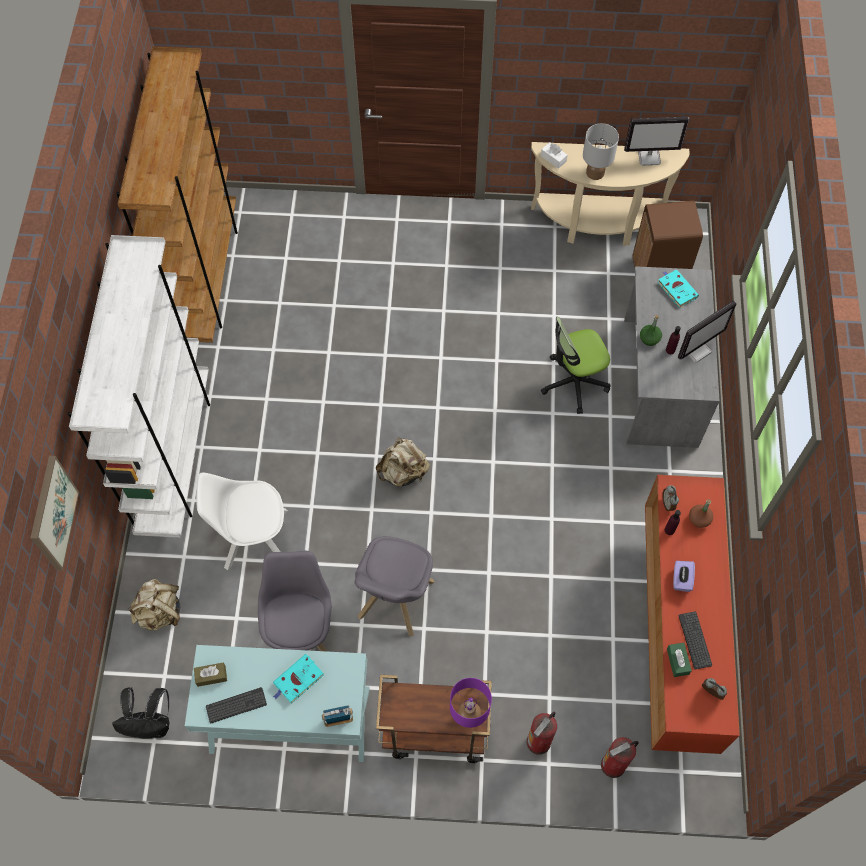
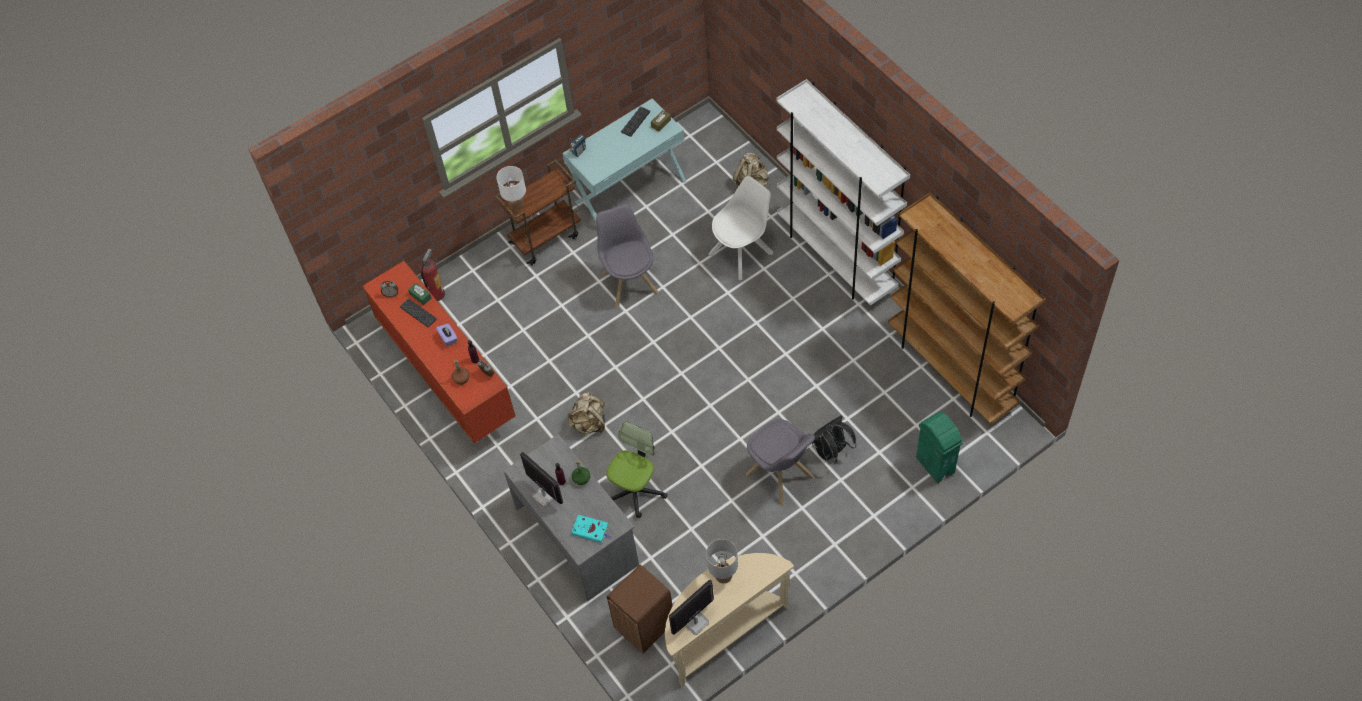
camera: 145 degrees right, 5 degrees down
picture [31,456,79,571] -> none
black backpack [112,687,170,739] -> black backpack moved to [812,415,856,464]
grey chair [258,551,332,652] -> grey chair moved to [746,419,815,506]
turquoise book [273,654,324,704] -> none
beige backpack [376,438,430,486] -> beige backpack moved to [568,392,605,434]
purple table lamp [450,678,492,728] -> white table lamp [496,166,526,210]
fire extinguisher [527,712,557,755] -> none
white tissue box [541,142,568,169] -> none
monitor [678,301,737,362] -> monitor turned 120 degrees clockwise [520,452,563,507]
none -> green trash can [916,412,963,483]

